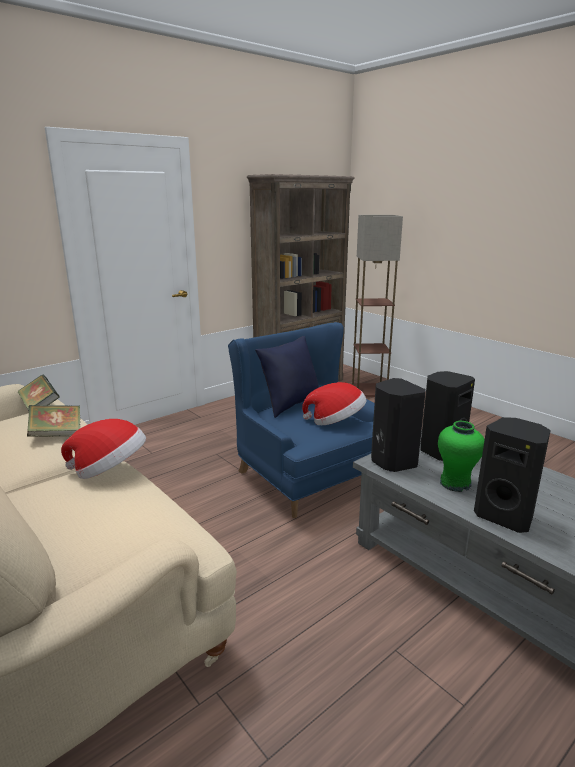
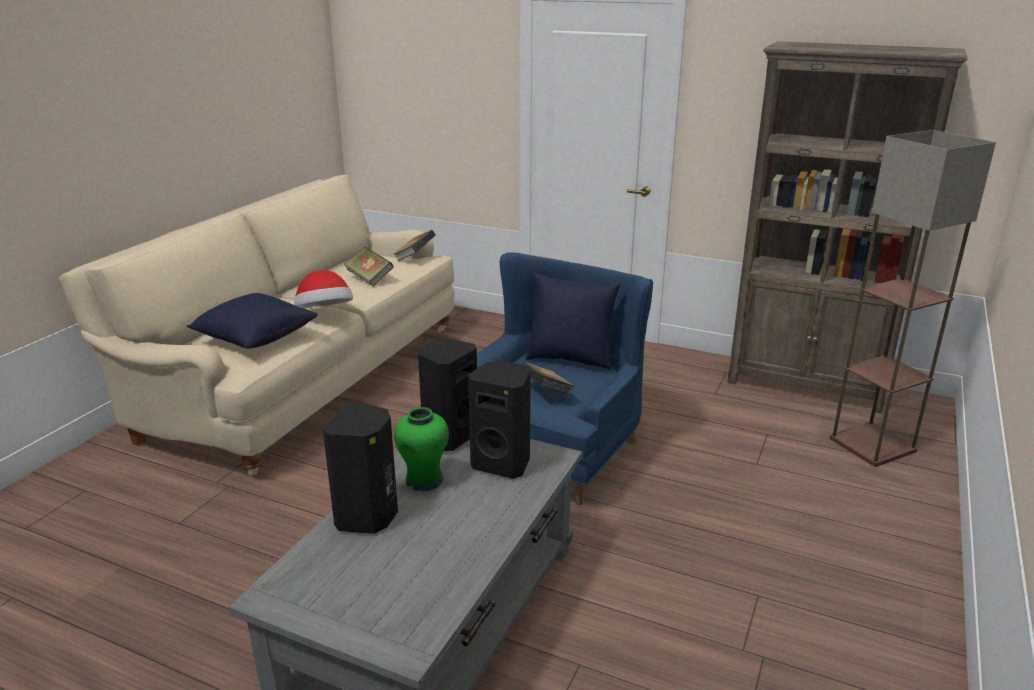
camera: 65 degrees right, 5 degrees up
hat [302,382,367,425] -> book [522,362,576,395]
none -> blue pillow [187,293,318,349]

